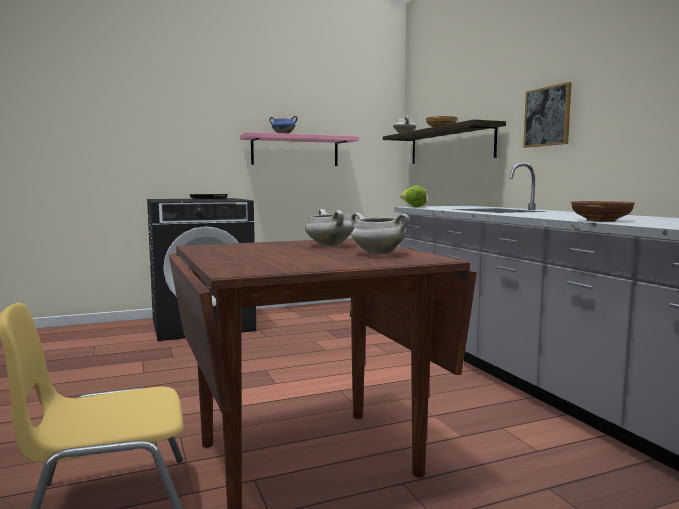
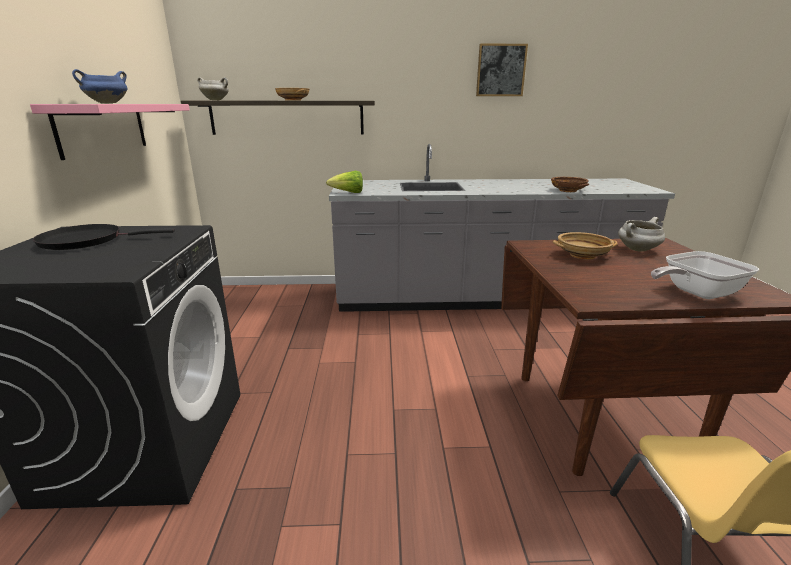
camera: 70 degrees left, 15 degrees up
white cooking pot [305,209,354,246] -> beige bowl [553,232,618,259]
picture [523,82,572,148] -> picture moved to [476,44,528,96]
none -> frying pan [651,251,759,299]

